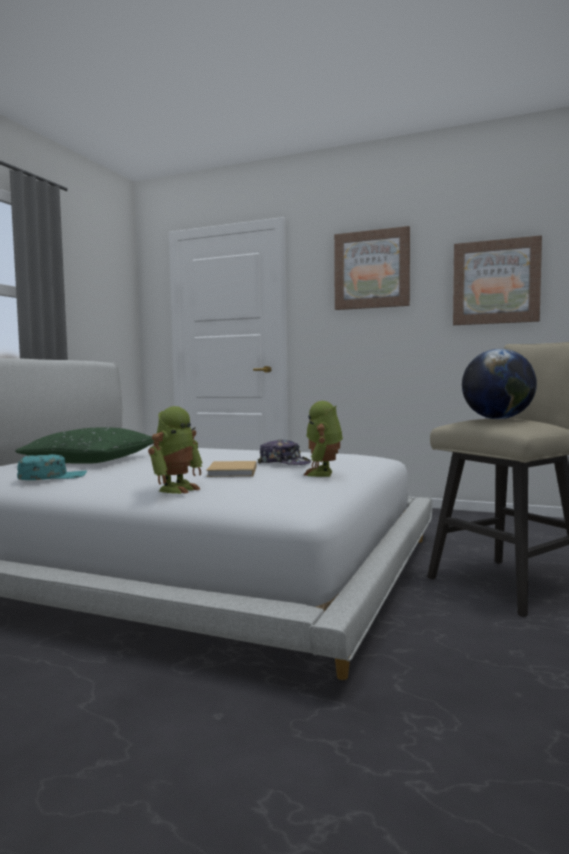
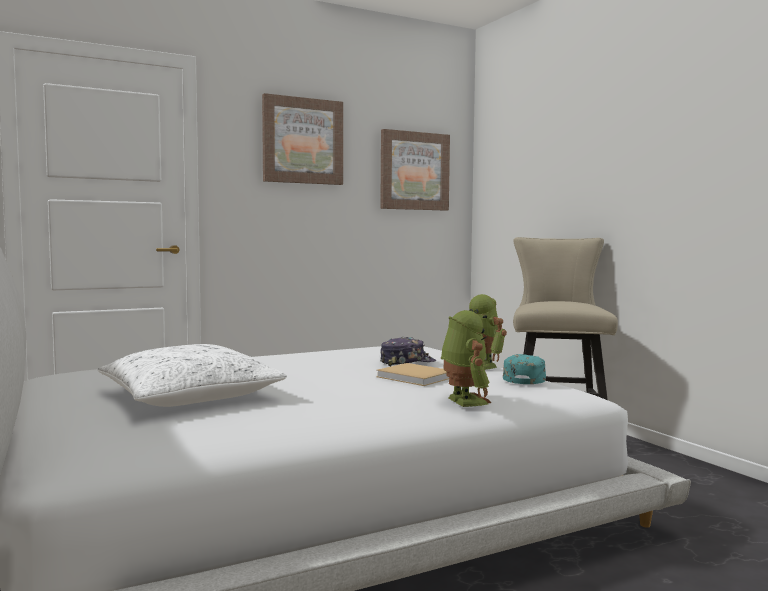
camera: 50 degrees left, 0 degrees up
green pillow [15,428,154,464] -> white pillow [98,344,287,407]
turquoise cap [17,454,87,480] -> turquoise cap moved to [503,354,546,384]
globe [462,349,537,419] -> none

